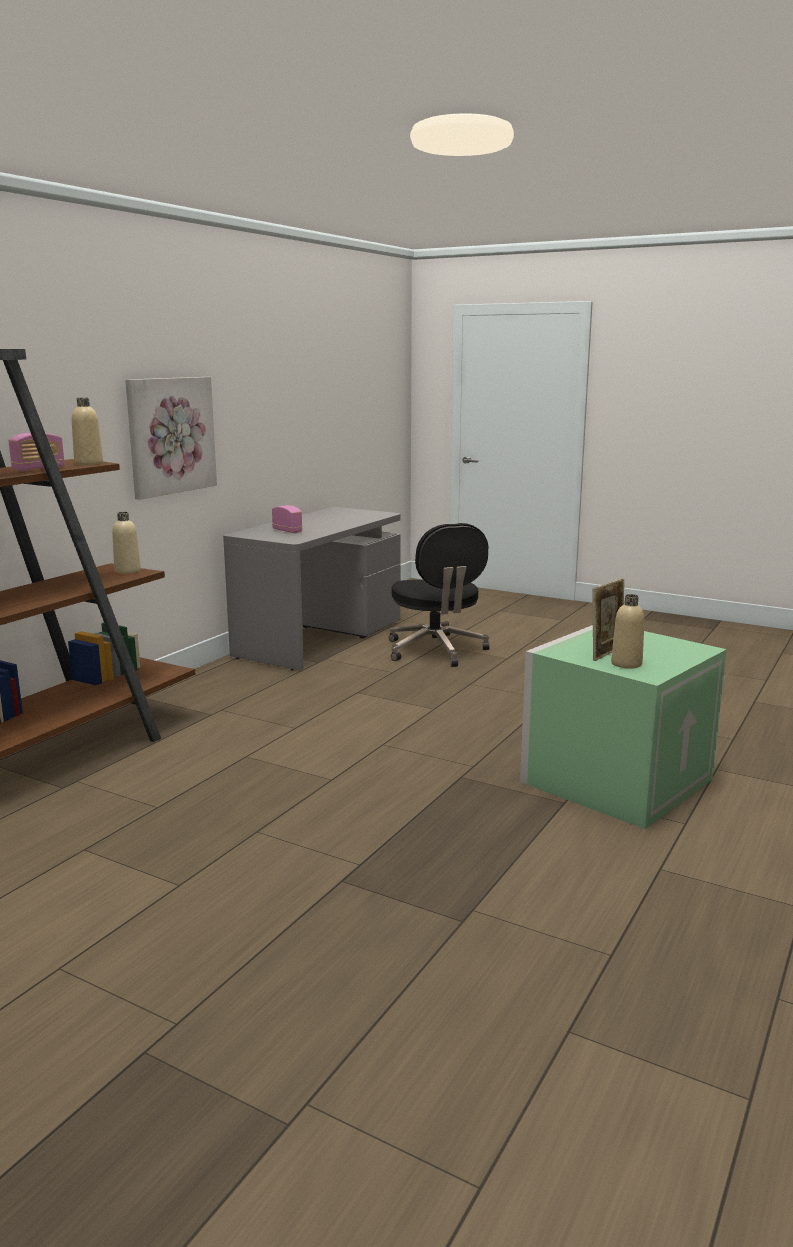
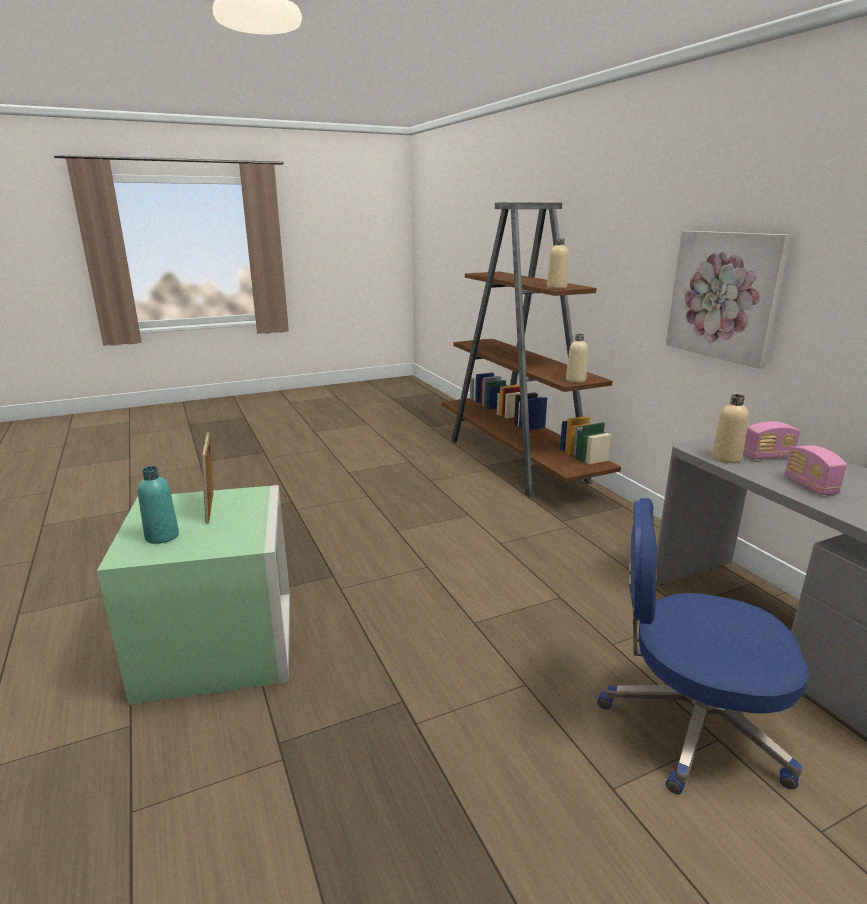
camera: 125 degrees right, 5 degrees up
radio [8,433,65,472] -> radio moved to [785,445,847,495]
black office chair [389,523,490,667] -> blue office chair [597,498,809,794]
beige bottle [611,594,644,669] -> beige bottle moved to [711,394,749,463]
none -> turquoise bottle [138,466,179,544]

